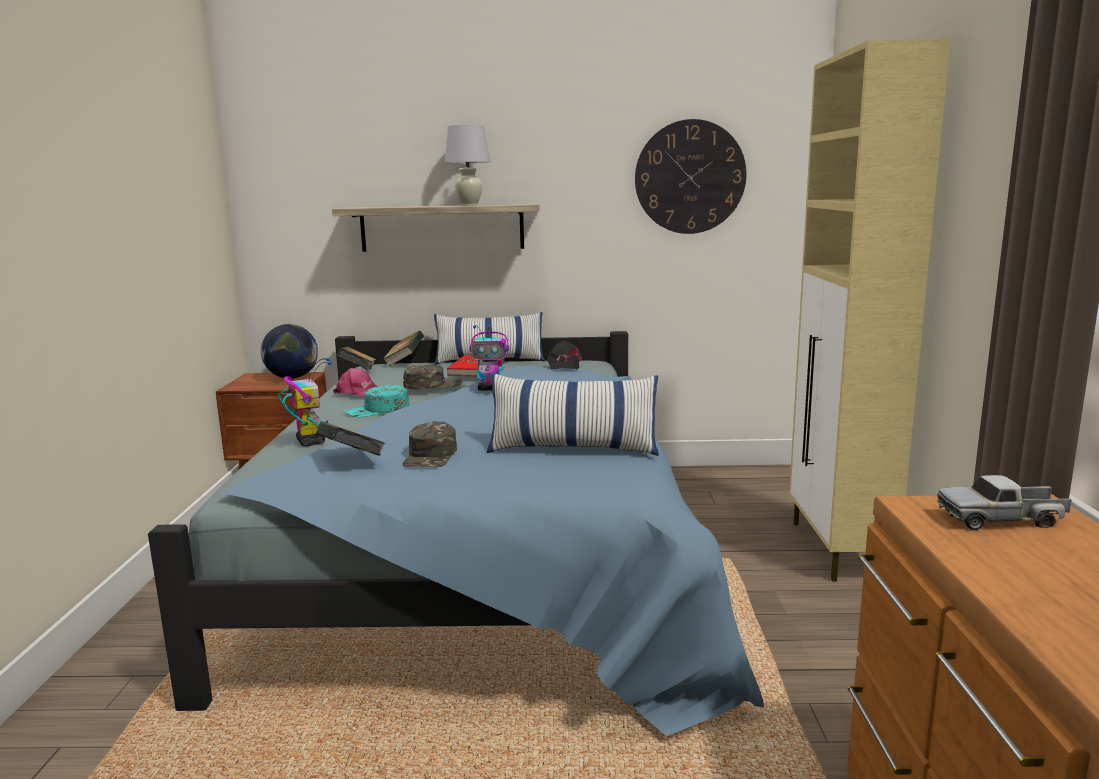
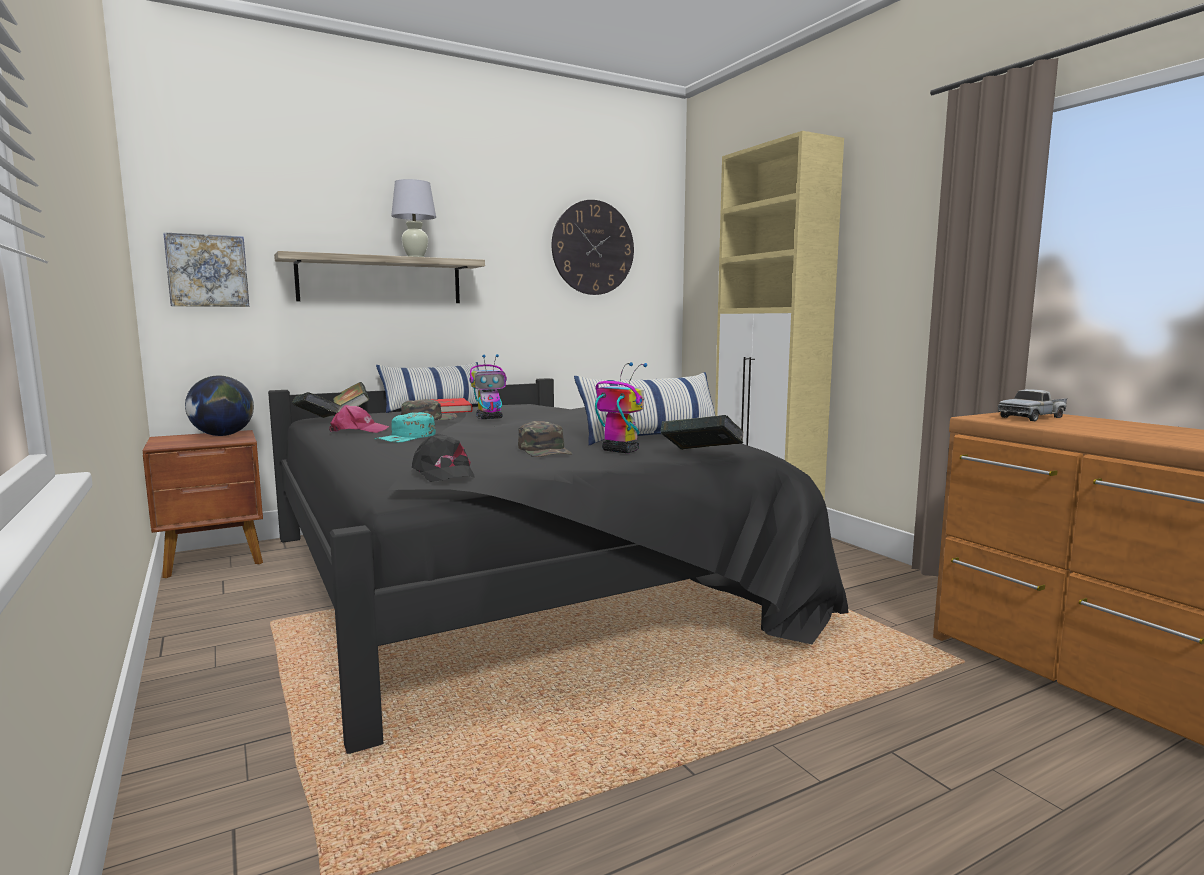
camera: 30 degrees left, 5 degrees down
blue bed [148,331,764,736] -> black bed [268,378,849,754]
toy robot [278,358,332,446] -> toy robot moved to [595,362,647,453]
book [316,422,386,456] -> book moved to [661,415,743,450]
black cap [547,341,582,370] -> black cap moved to [411,433,474,482]
none -> picture [163,232,249,307]

